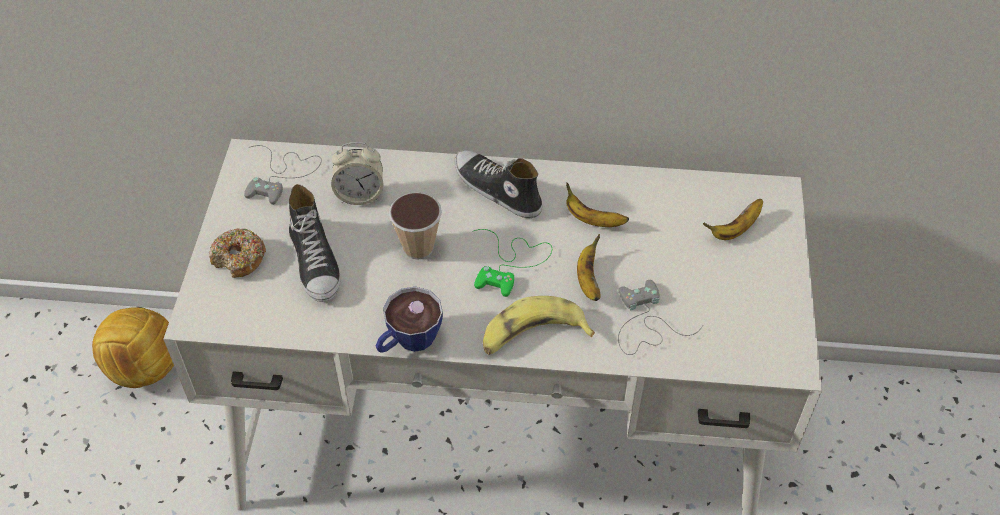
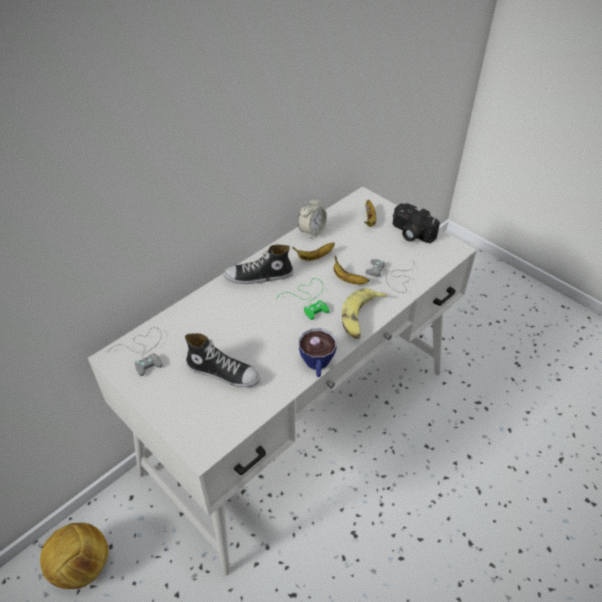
camera: 50 degrees left, 5 degrees down
donut [209,228,266,278] -> none
alarm clock [331,142,383,205] -> alarm clock moved to [298,196,327,238]
cup [389,192,442,260] -> none
none -> camera [393,203,440,243]

